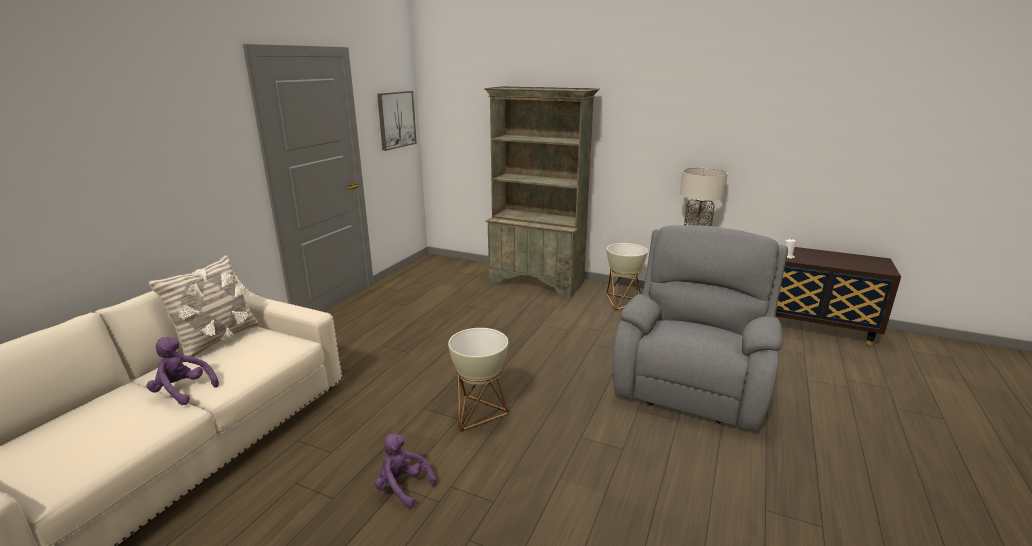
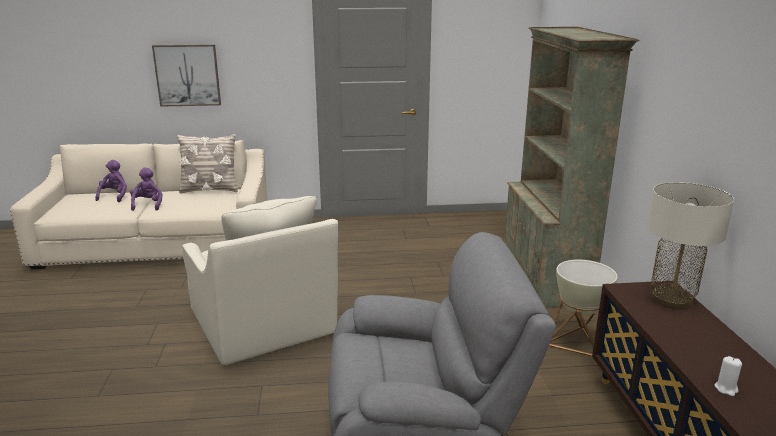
camera: 60 degrees right, 0 degrees up
purple plush toy [374,434,437,508] -> purple plush toy moved to [96,160,127,202]
picture [377,91,417,151] -> picture moved to [152,44,221,107]
planter [448,328,508,431] -> beige armchair [182,196,338,365]

